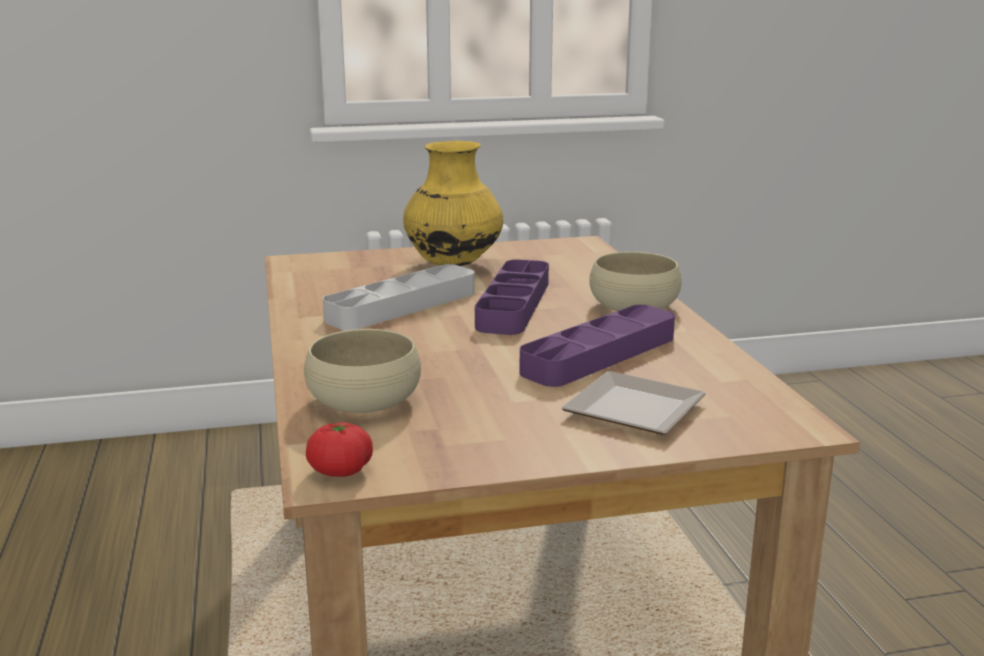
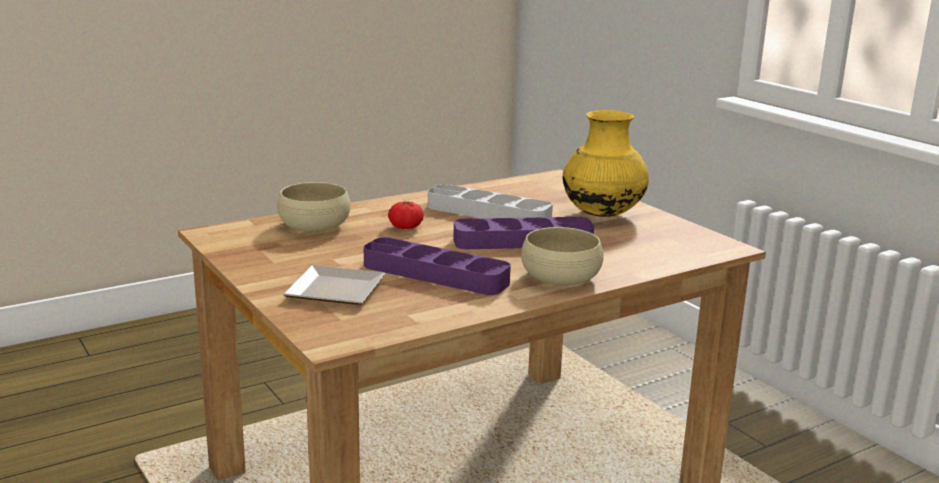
camera: 70 degrees right, 0 degrees up
tomato [306,422,373,477] -> tomato moved to [388,201,424,229]

